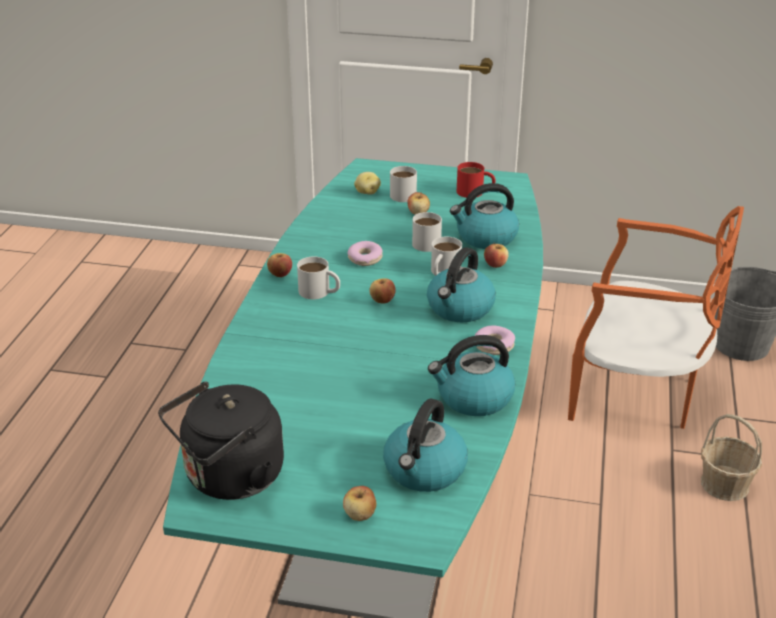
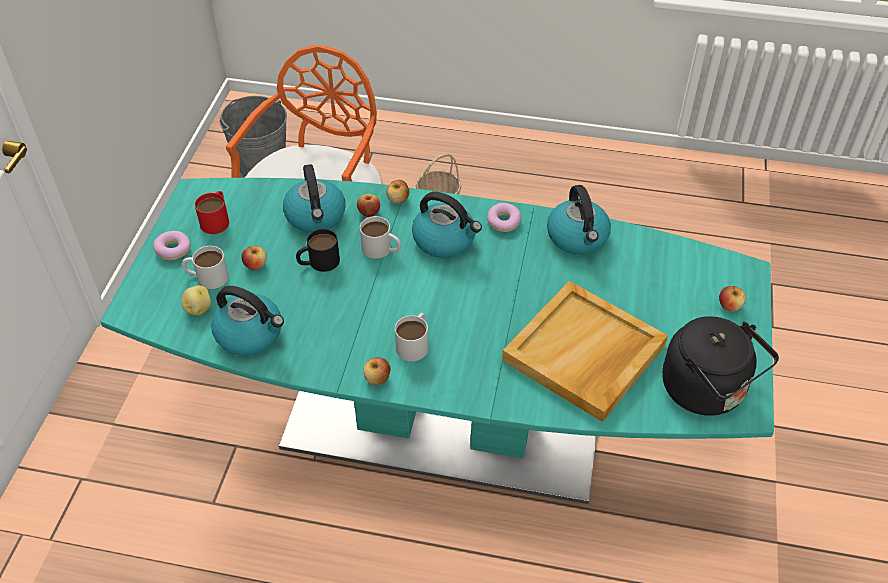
camera: 90 degrees left, 15 degrees up
donut [347,241,383,266] -> donut moved to [153,231,191,260]
apple [369,278,396,304] -> apple moved to [386,180,409,204]
kettle [383,398,468,492] -> kettle moved to [211,286,284,356]
white mug [412,212,442,252] -> black mug [296,229,340,272]
none -> beige tray [502,281,668,422]

